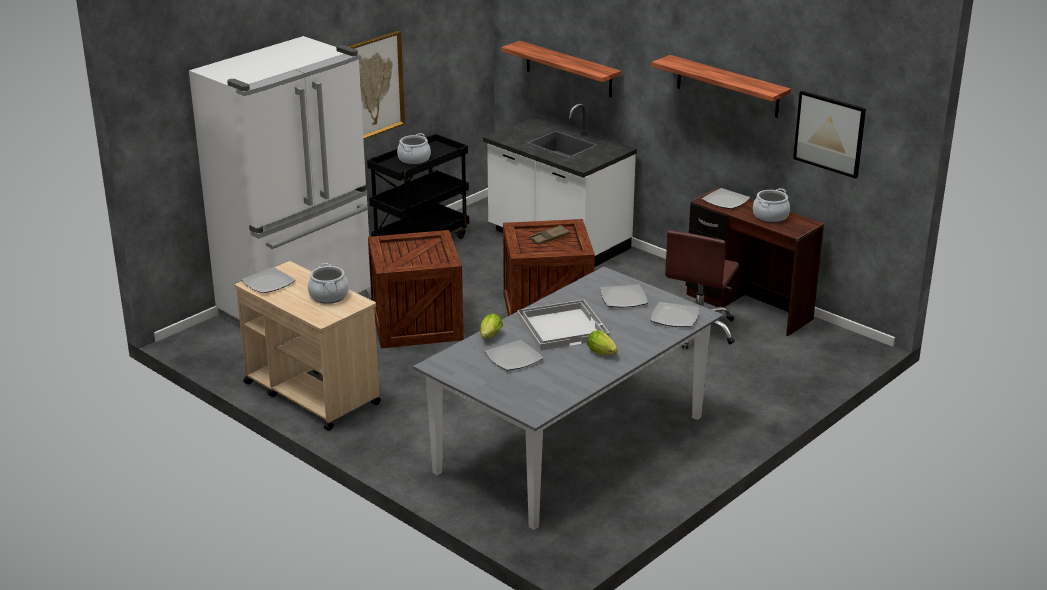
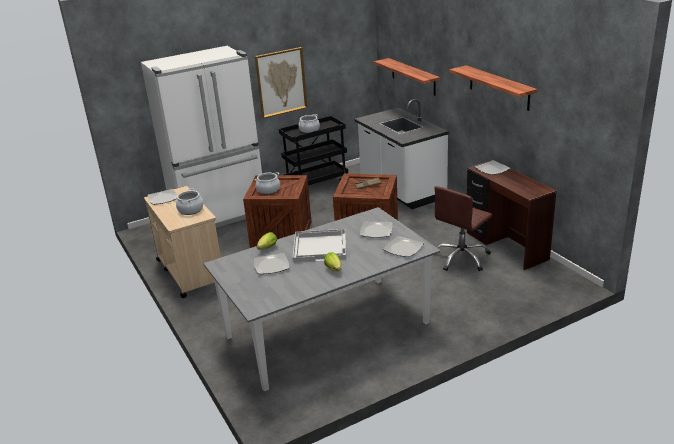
camera: 20 degrees right, 0 degrees up
cooking pot [753,188,790,223] -> cooking pot moved to [254,172,280,194]
picture [793,91,866,179] -> none

